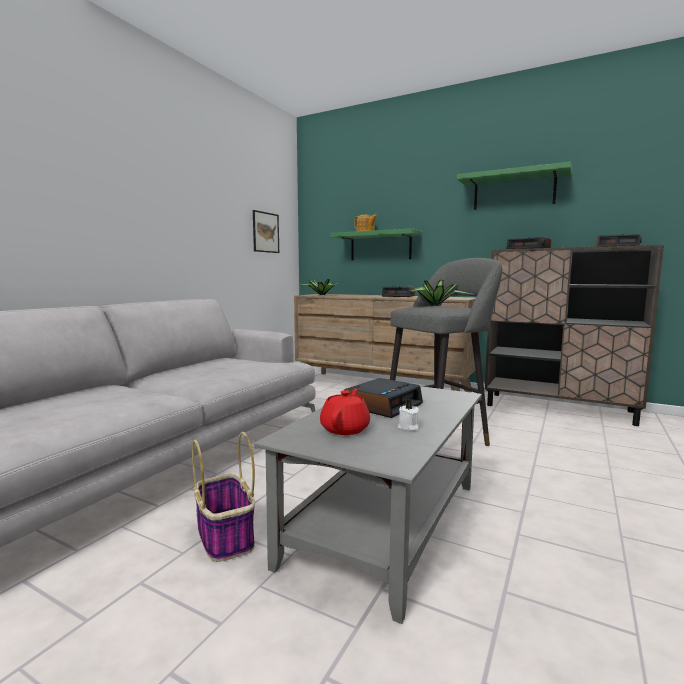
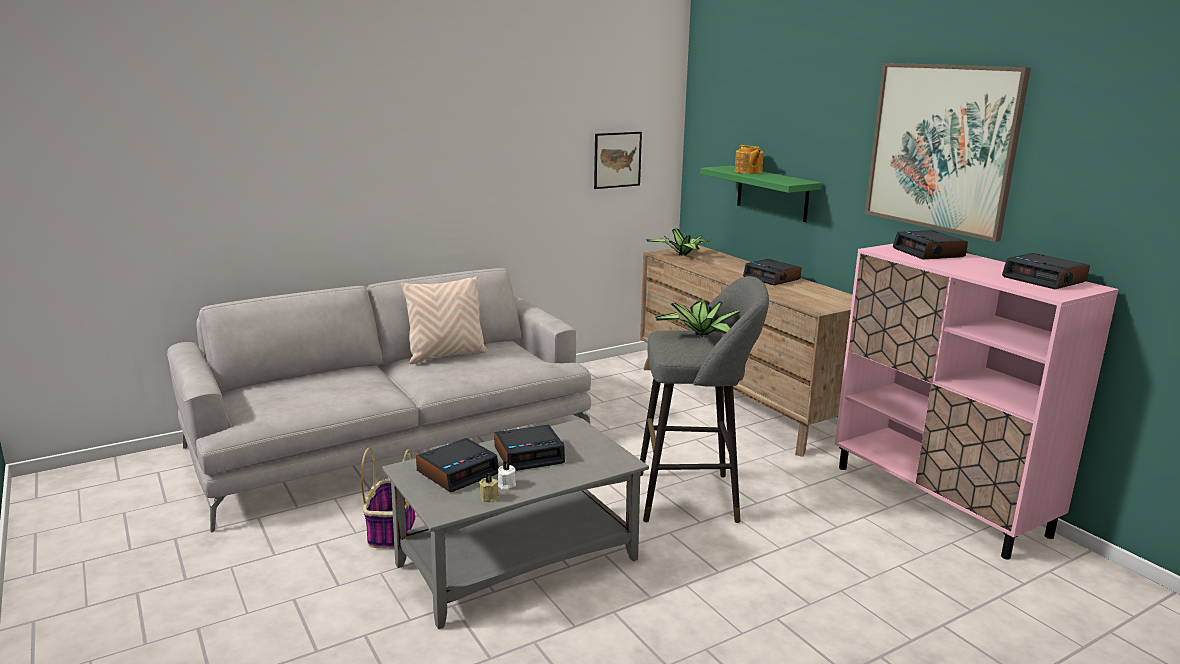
camera: 30 degrees right, 10 degrees up
red teapot [320,389,370,435] -> alarm clock [416,438,499,492]
green shelf [457,162,572,210] -> picture [865,63,1031,242]
brown cabinet [485,245,664,426] -> pink cabinet [835,244,1119,560]
none -> beige pillow [401,276,488,364]
none -> beige candle [479,473,500,502]

